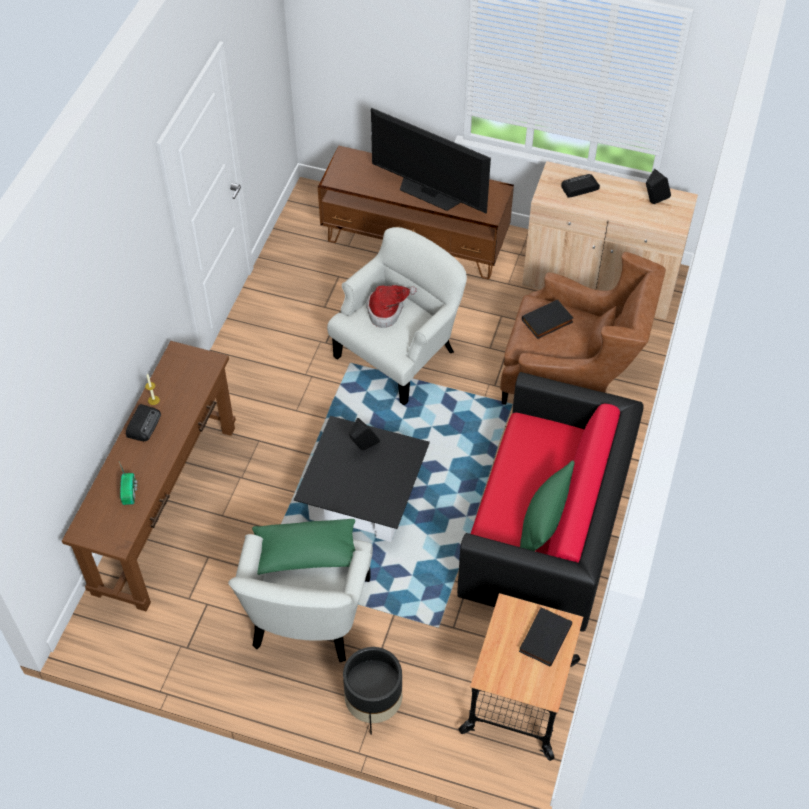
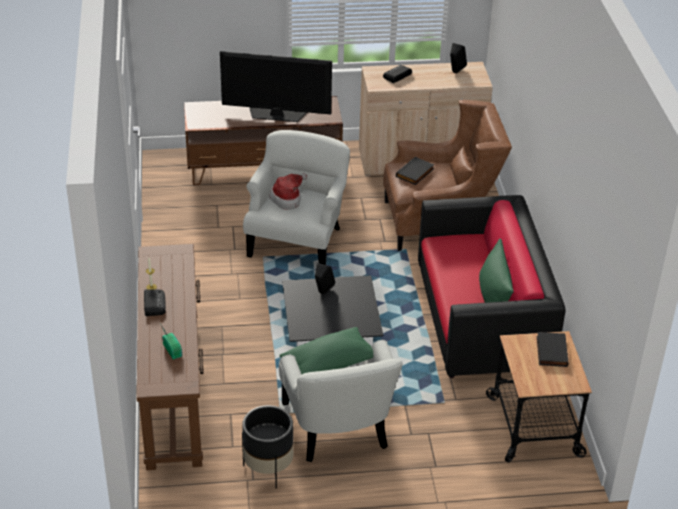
camera: 25 degrees left, 15 degrees down
black planter [343,647,402,735] -> black planter moved to [242,405,293,489]

